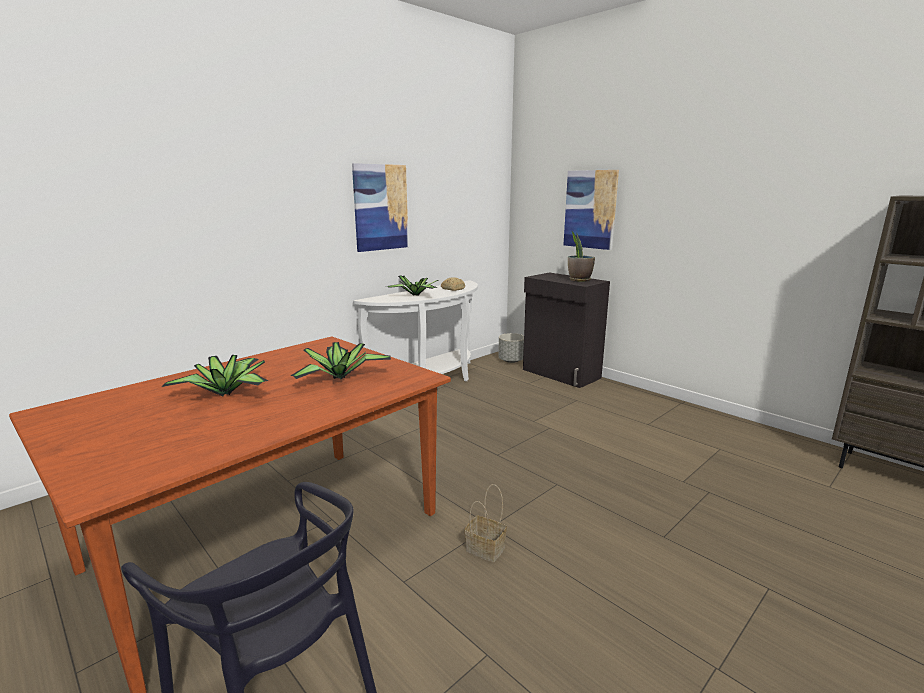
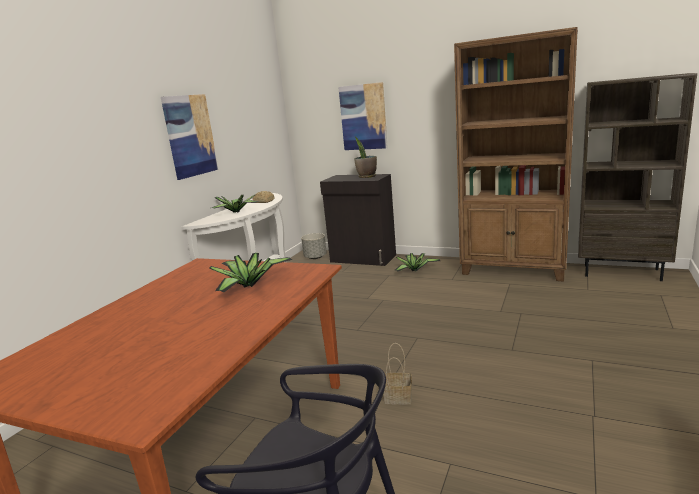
camera: 20 degrees left, 0 degrees up
potted plant [162,355,268,396] -> potted plant moved to [395,253,440,272]
none -> brown bookcase [454,27,578,281]

